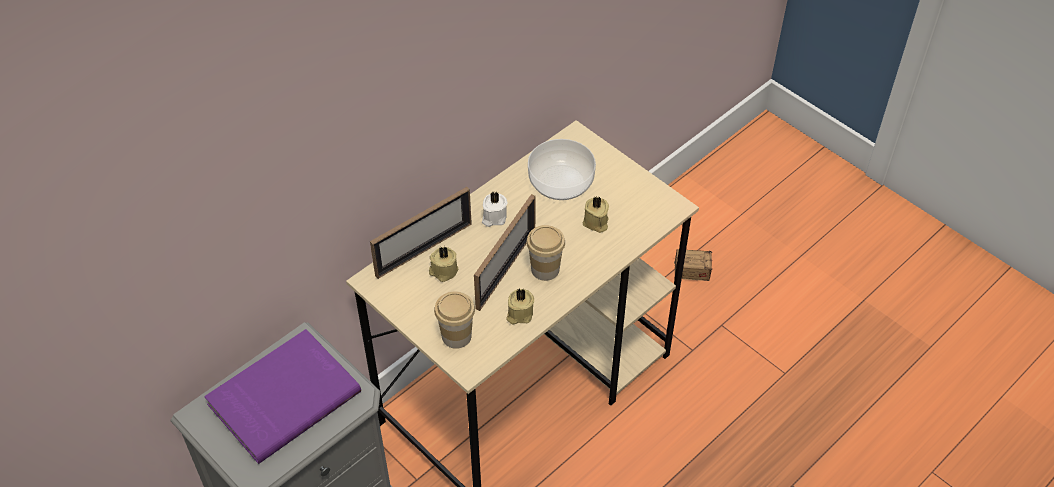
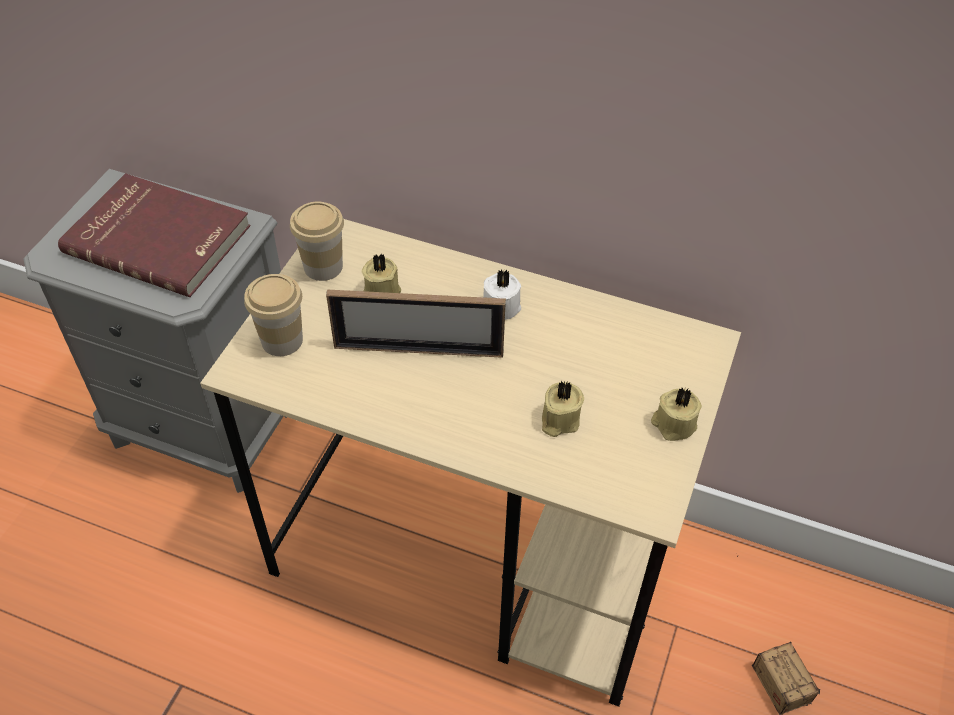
camera: 65 degrees right, 0 degrees up
purple book [204,329,361,464] -> red book [58,173,251,297]
picture frame [370,187,472,279] -> none
beige candle [506,289,534,324] -> beige candle moved to [651,388,702,441]
cup [526,225,565,281] -> cup moved to [290,201,344,281]
bowl [528,139,596,200] -> none

